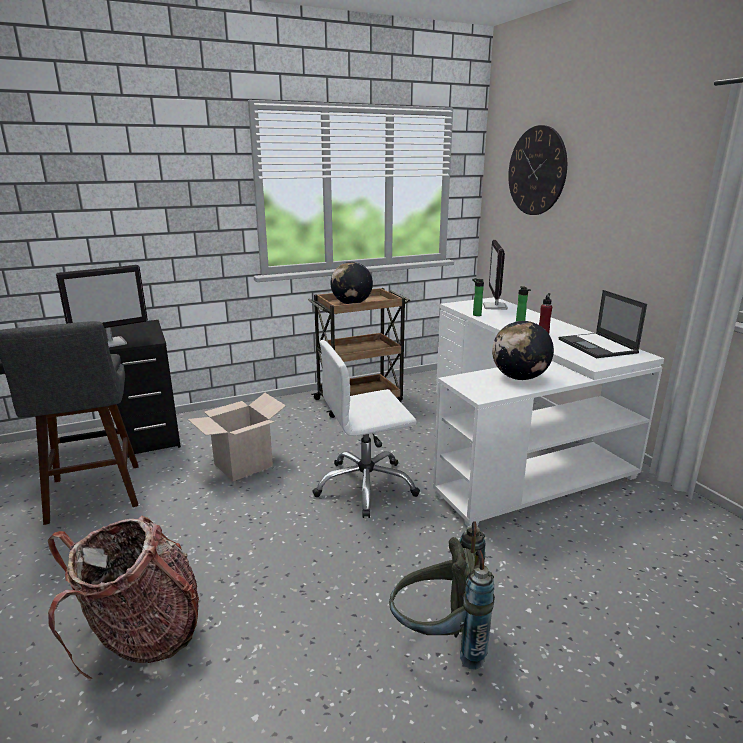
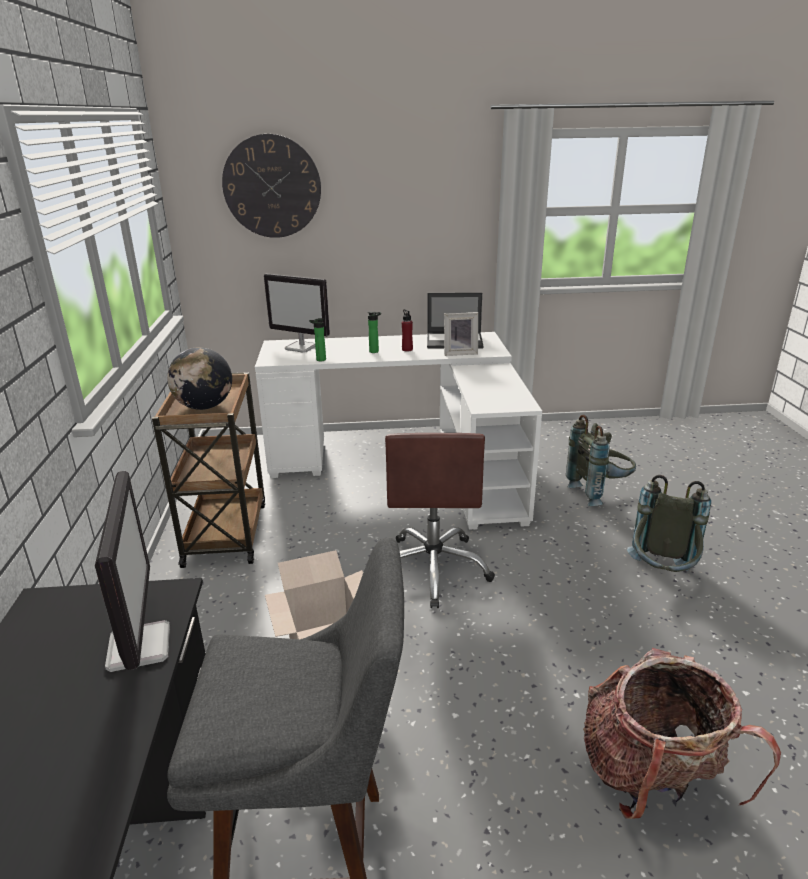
camera: 70 degrees left, 5 degrees up
white office chair [312,340,420,518] -> brown office chair [385,433,495,608]
globe [492,321,554,380] -> none
none -> picture frame [444,312,478,356]
none -> grey backpack [566,415,636,506]

